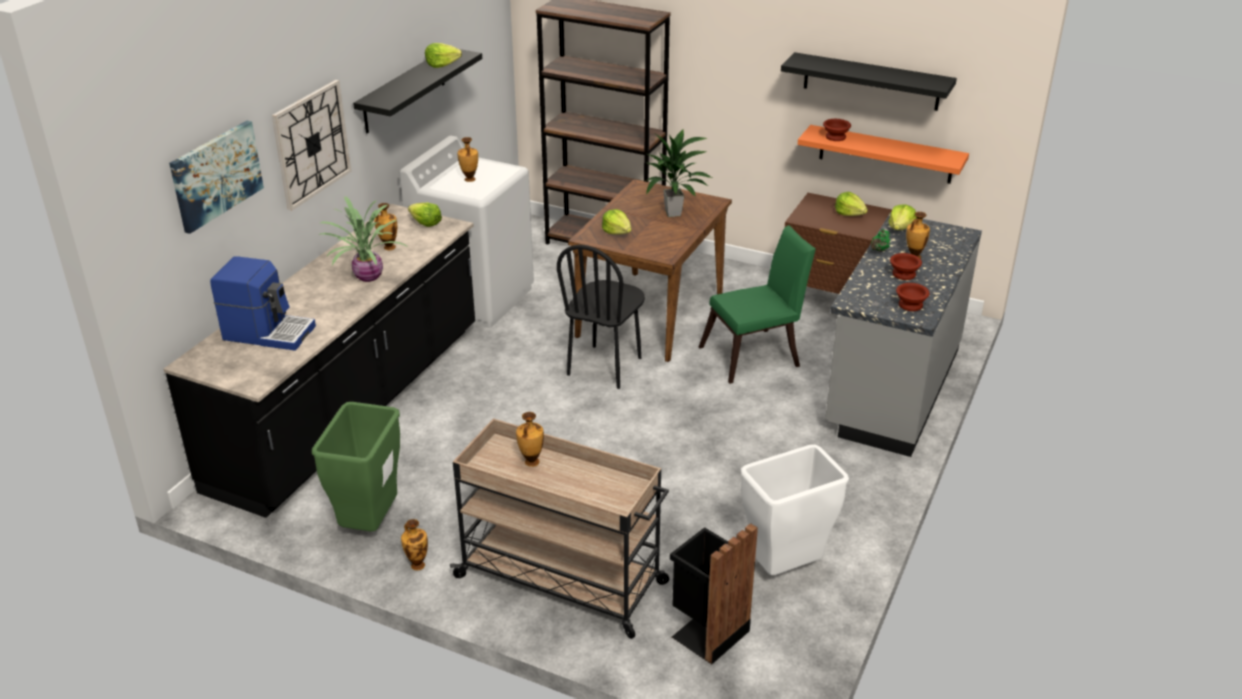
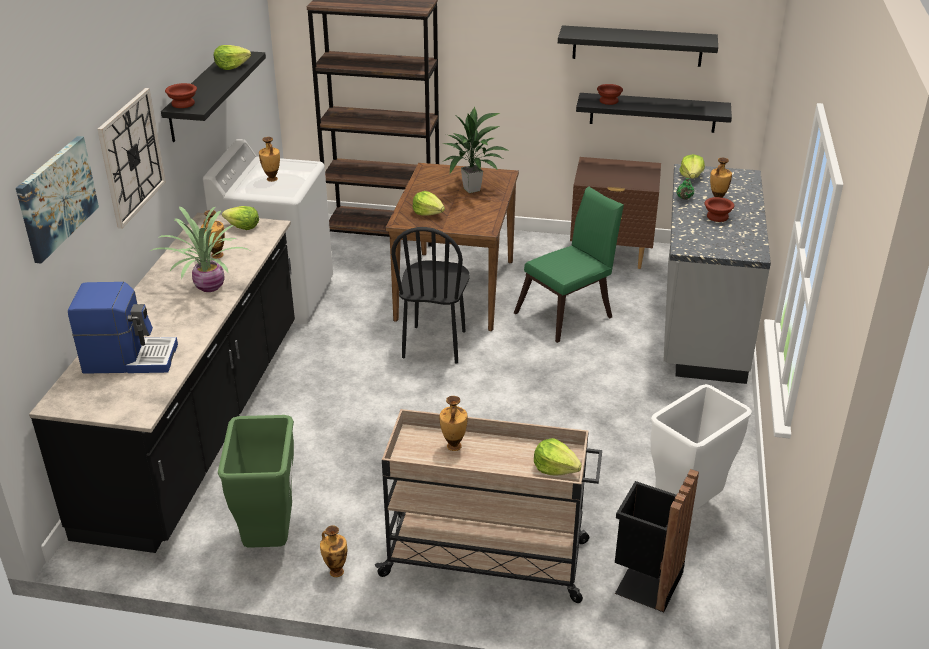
camera: 15 degrees left, 0 degrees up
orange shelf [798,125,969,184] -> black shelf [576,93,732,133]
lettuce [835,192,868,216] -> lettuce moved to [534,438,582,476]
brown bowl [896,283,930,311] -> brown bowl moved to [165,83,197,108]

